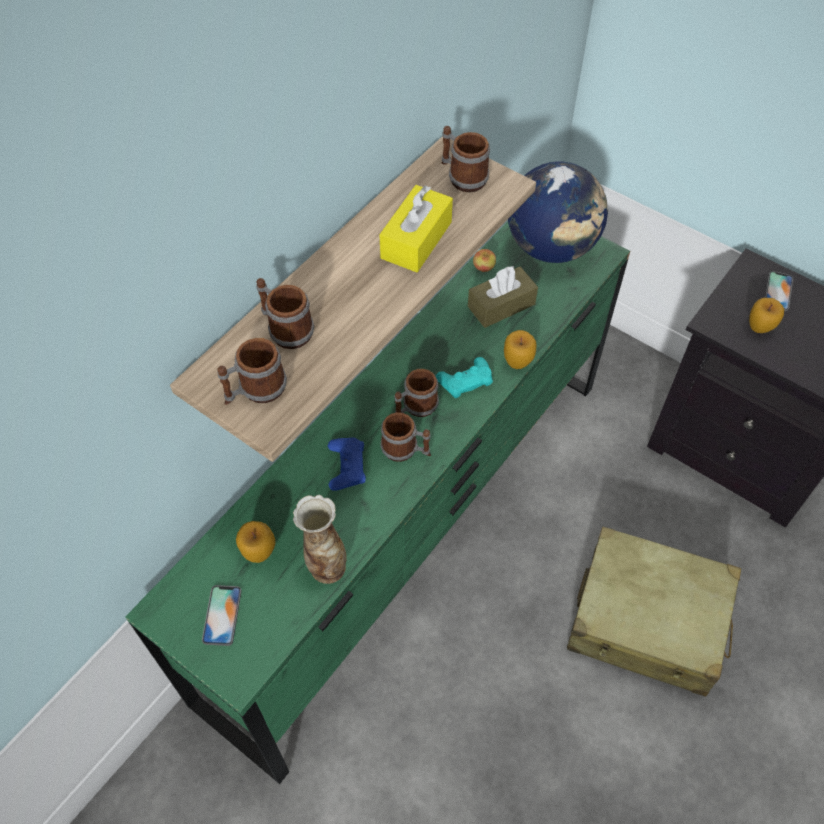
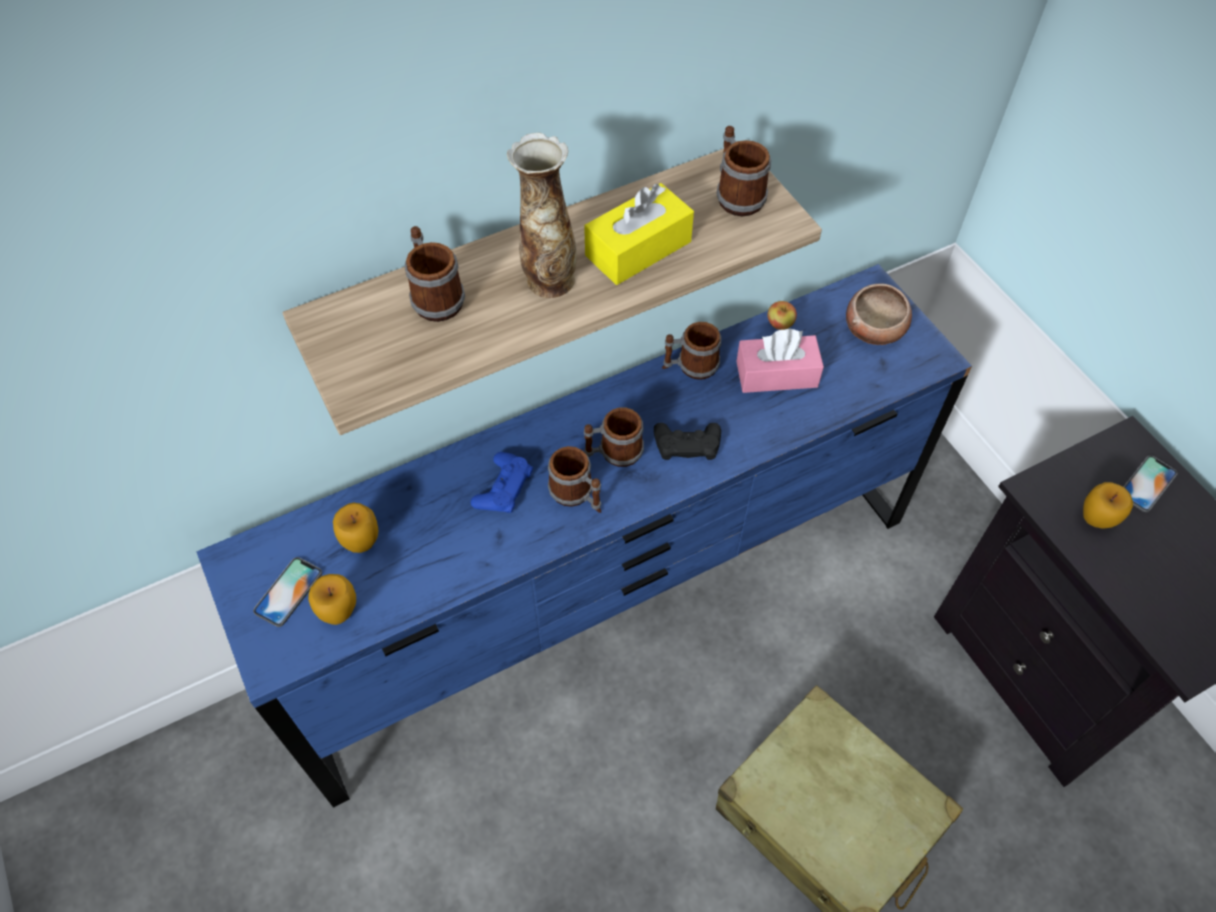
camera: 25 degrees right, 0 degrees up
green dresser [125,221,630,784] -> blue dresser [196,264,972,808]
mug [217,338,287,405] -> mug moved to [662,322,721,380]
vase [293,495,347,584] -> vase moved to [507,133,577,298]
turquoise game controller [436,357,493,398] -> black game controller [654,423,721,460]
brown tissue box [468,265,538,328] -> pink tissue box [736,329,824,393]
apple [504,330,536,369] -> apple moved to [308,574,356,625]
globe [508,162,608,263] -> bowl [846,284,912,345]

